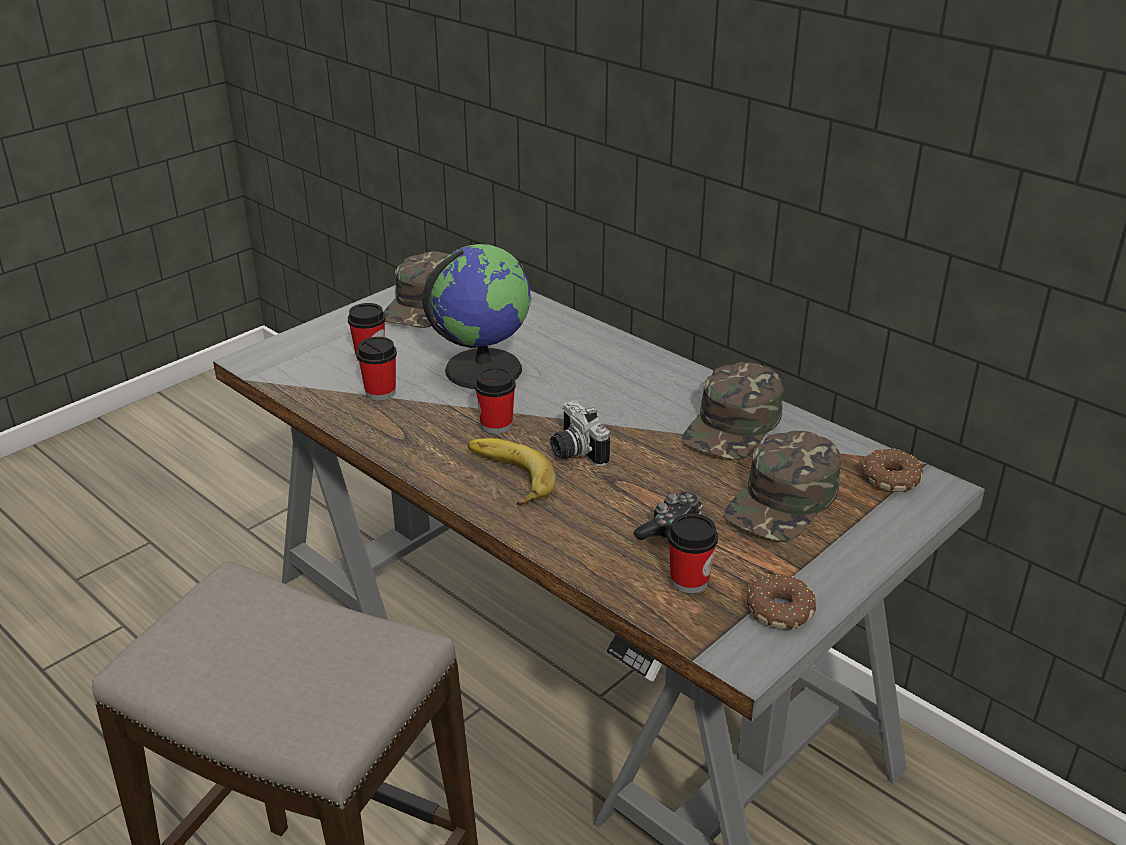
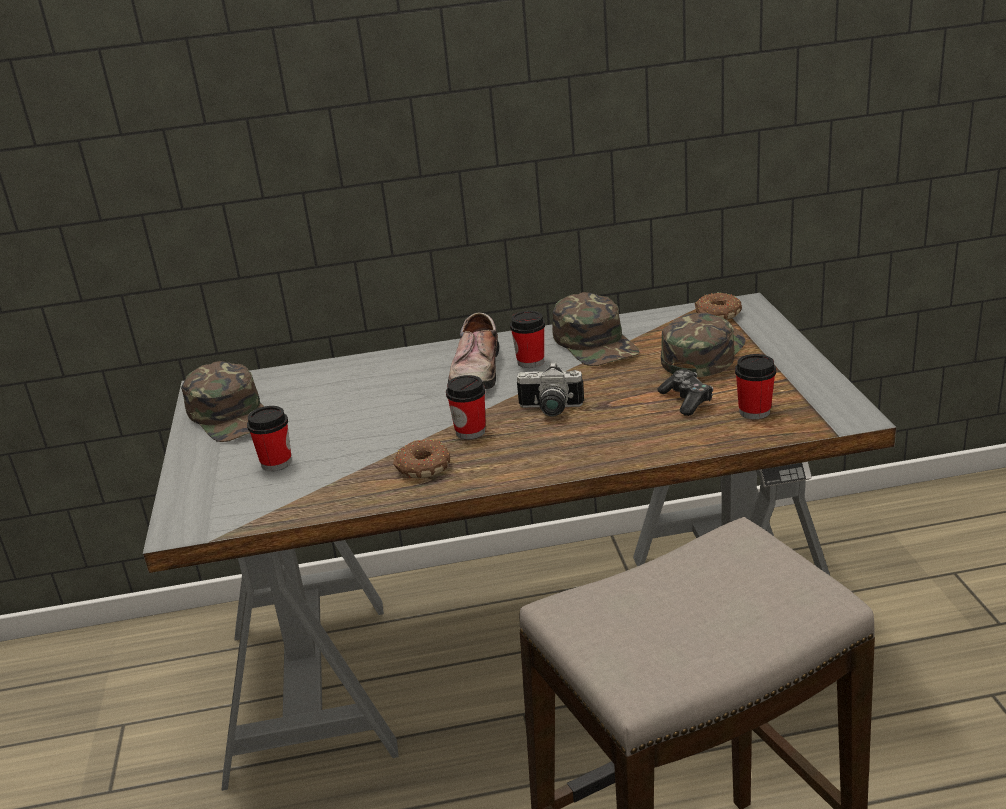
camera: 50 degrees left, 5 degrees down
cup [357,337,397,401] -> cup moved to [510,311,545,368]
globe [422,244,531,389] -> none
banana [468,438,556,506] -> none
green cap [724,430,841,542] -> green cap turned 135 degrees counterclockwise [661,312,746,377]
donut [746,574,816,630] -> donut moved to [393,439,450,479]
none -> shoe [448,313,499,389]

